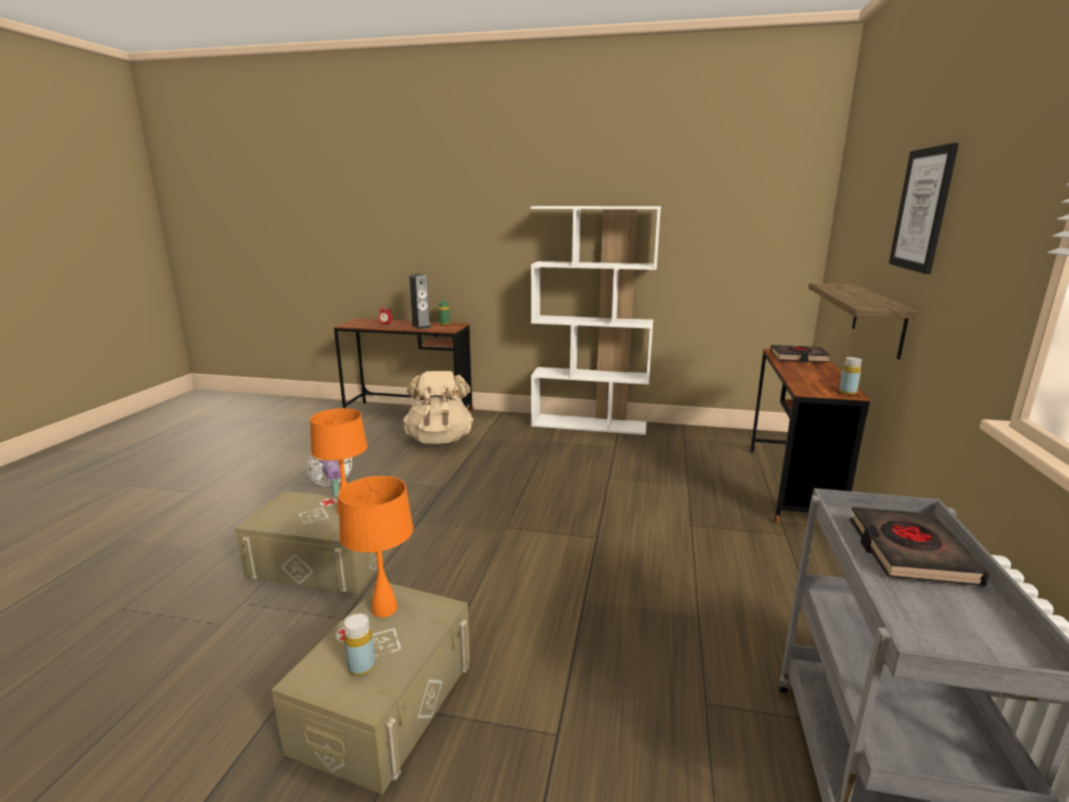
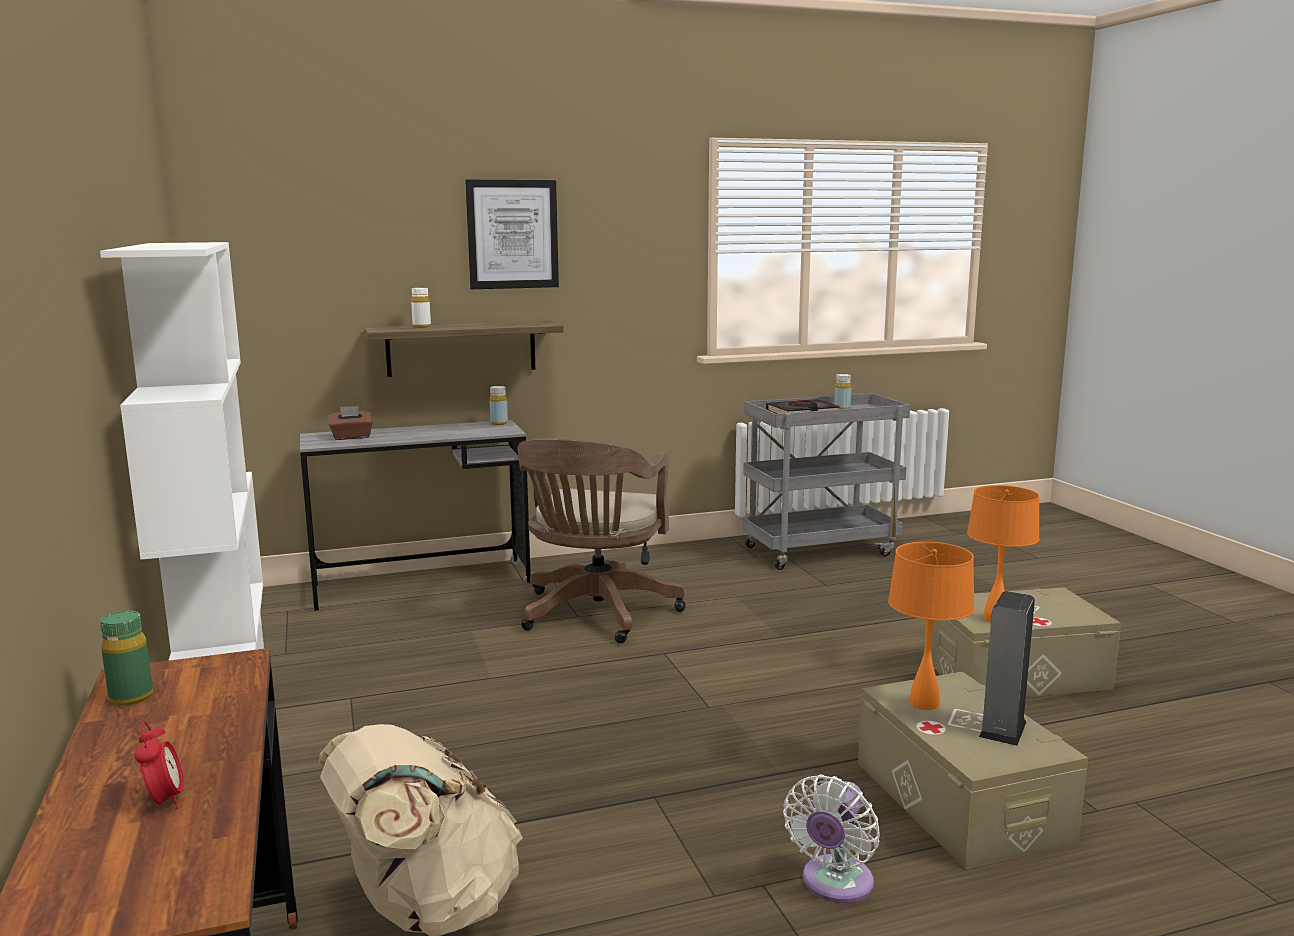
camera: 120 degrees left, 5 degrees down
yellow bottle [344,613,375,676] -> yellow bottle moved to [834,374,851,409]
speaker [409,274,431,329] -> speaker moved to [979,591,1035,746]
brown desk [750,349,870,523] -> grey desk [300,420,532,611]
black book [770,345,831,363] -> brown tissue box [327,406,373,440]
none -> white bottle [411,288,431,328]
none -> brown office chair [518,438,686,643]

